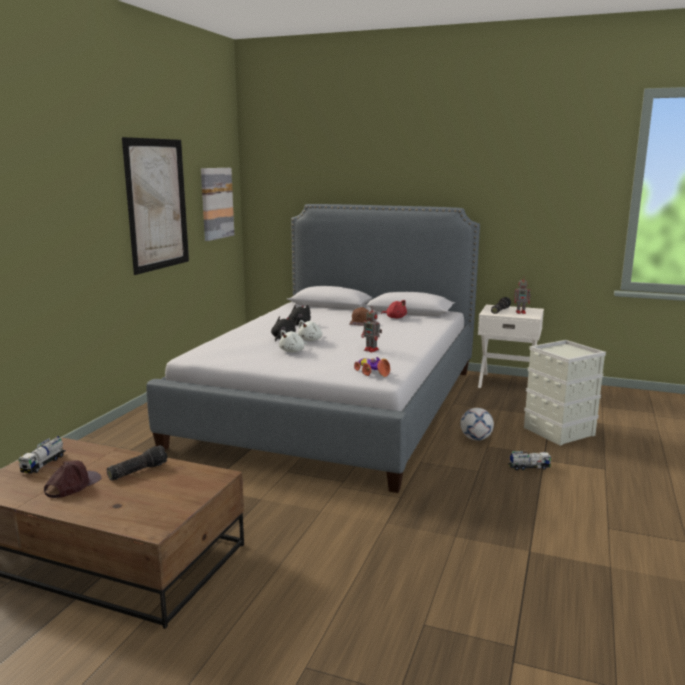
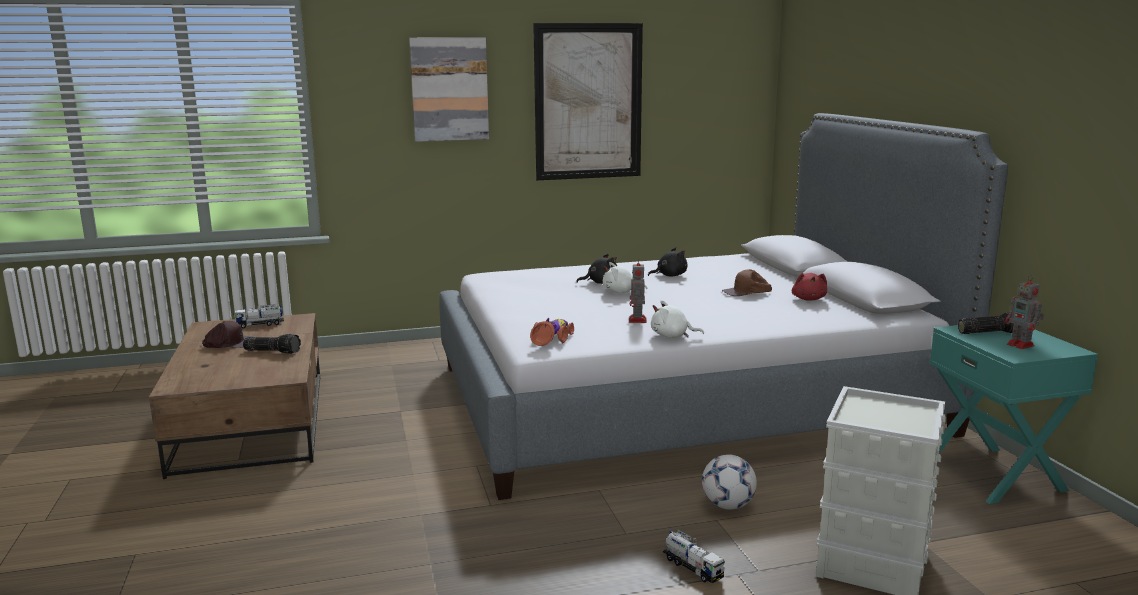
camera: 55 degrees right, 0 degrees up
picture [201,168,234,241] -> picture moved to [409,37,489,142]
white plush toy [279,330,307,352] -> white plush toy moved to [651,300,704,338]
white nightstand [478,305,544,388] -> turquoise nightstand [930,325,1098,504]

